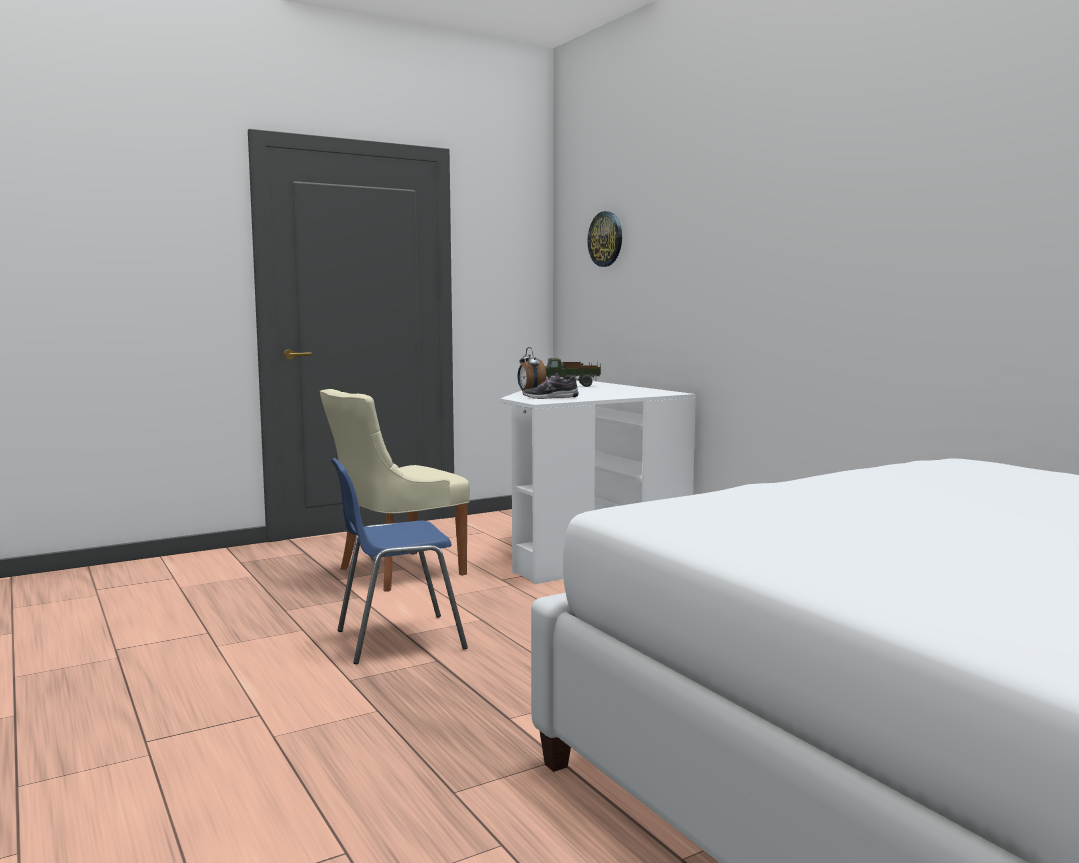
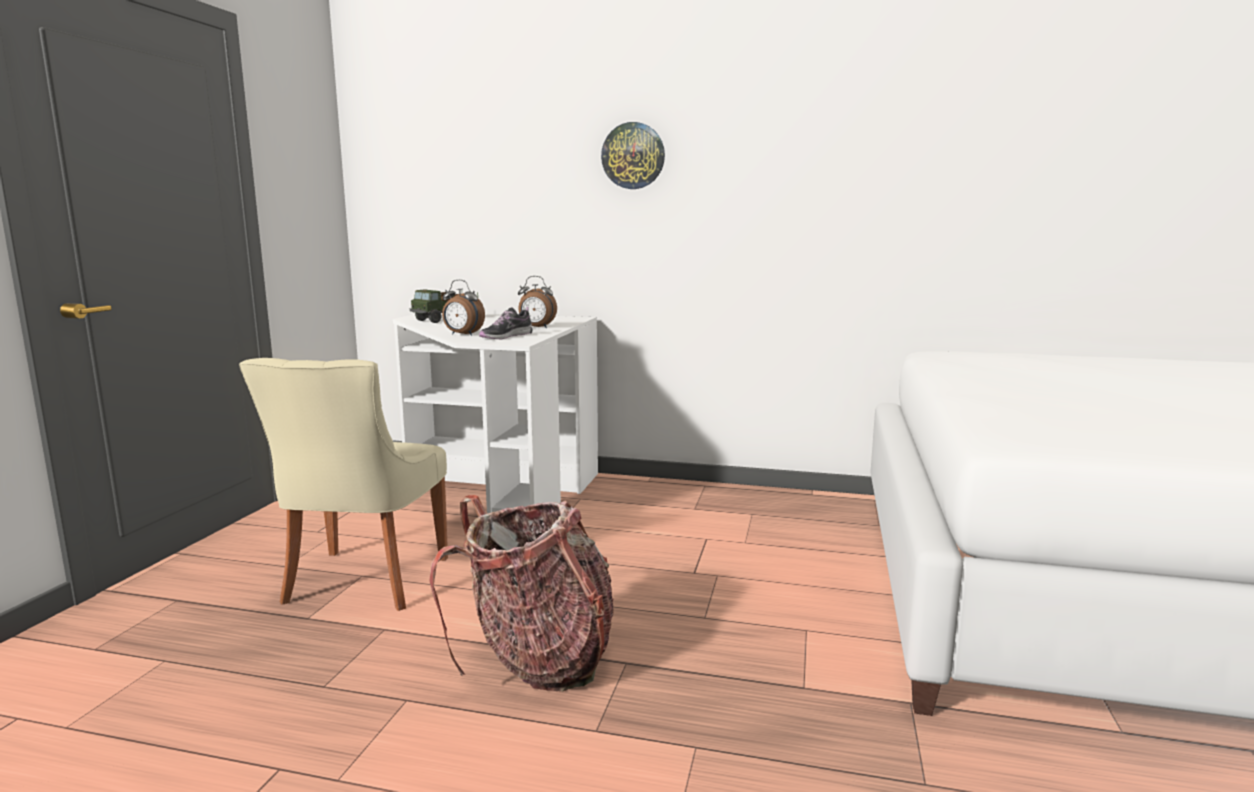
camera: 45 degrees left, 5 degrees up
blue chair [331,458,468,664] -> backpack [429,495,614,692]
wall clock [588,211,622,267] -> wall clock moved to [601,122,665,189]
none -> alarm clock [518,276,557,328]

